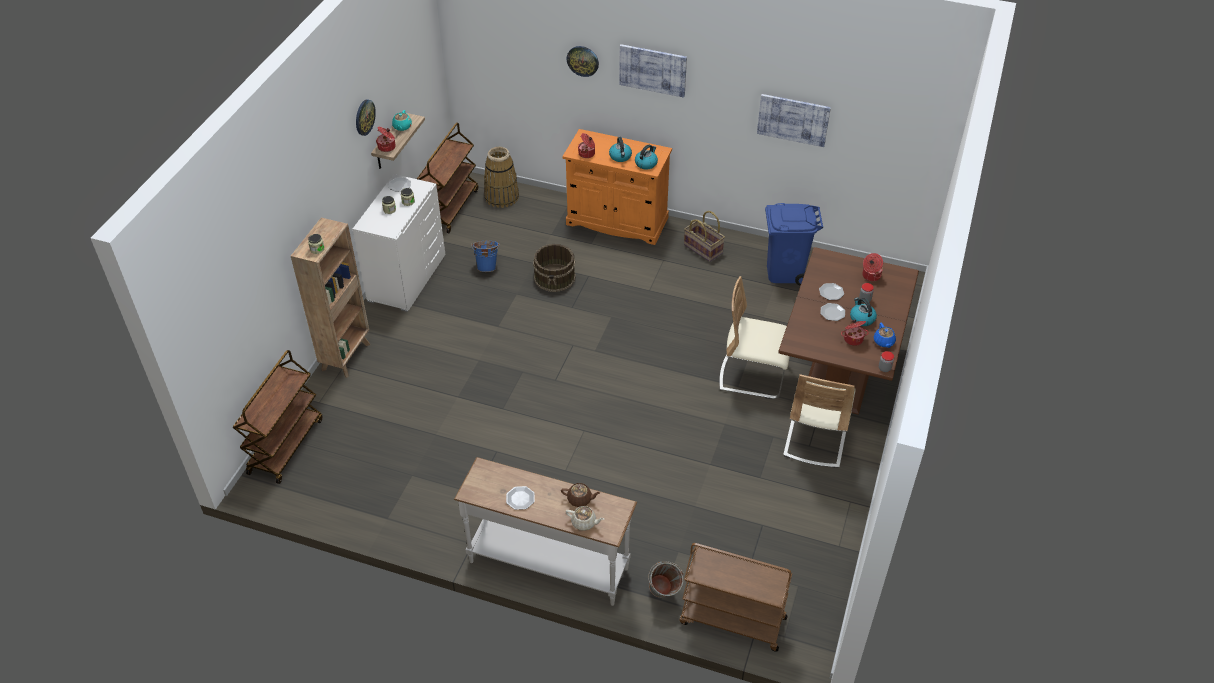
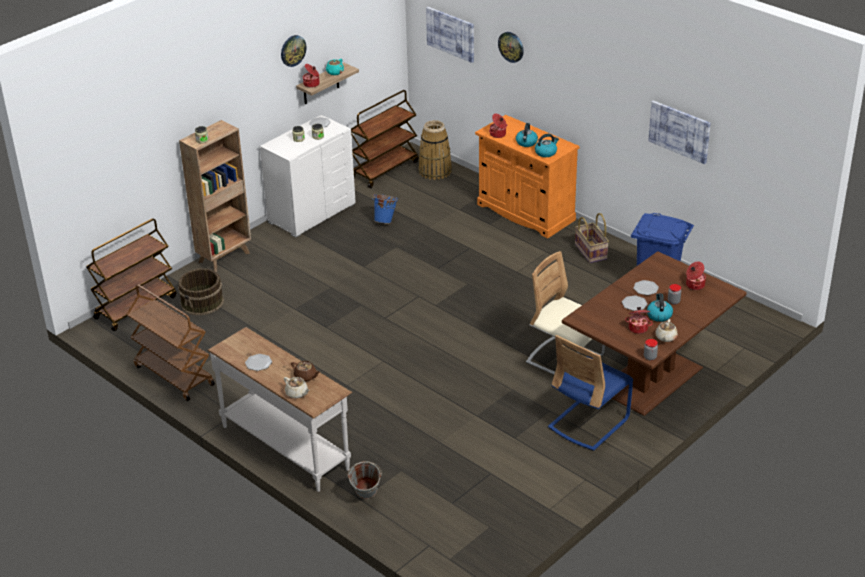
camera: 25 degrees right, 10 degrees down
brown bucket [533,244,576,292] -> brown bucket moved to [178,268,224,316]
picture [619,44,687,98] -> picture moved to [426,7,474,63]
brown cart [679,543,792,651] -> brown cart moved to [126,284,215,401]
beige chair [783,374,856,468] -> blue chair [548,335,633,451]
blue teapot [874,323,896,348] -> beige teapot [655,319,678,342]

